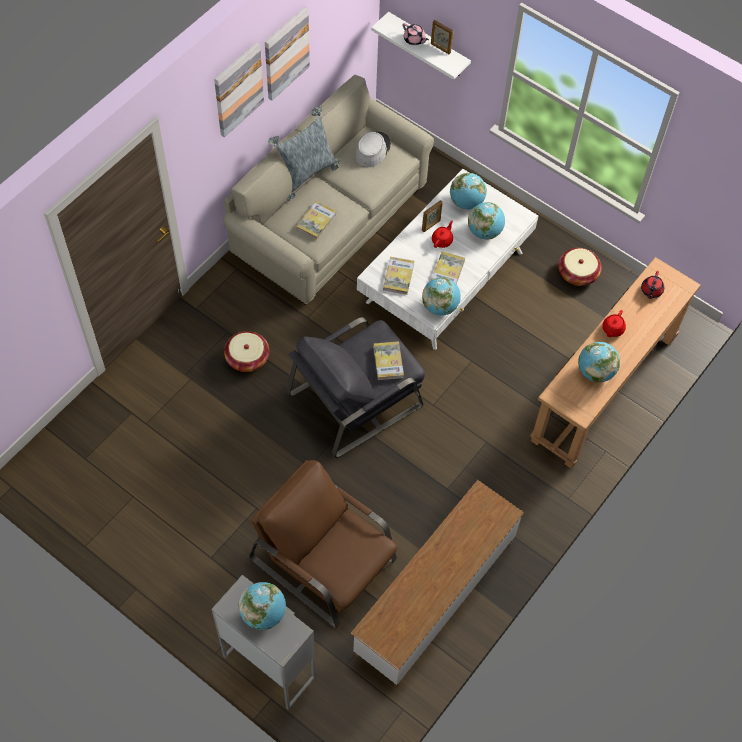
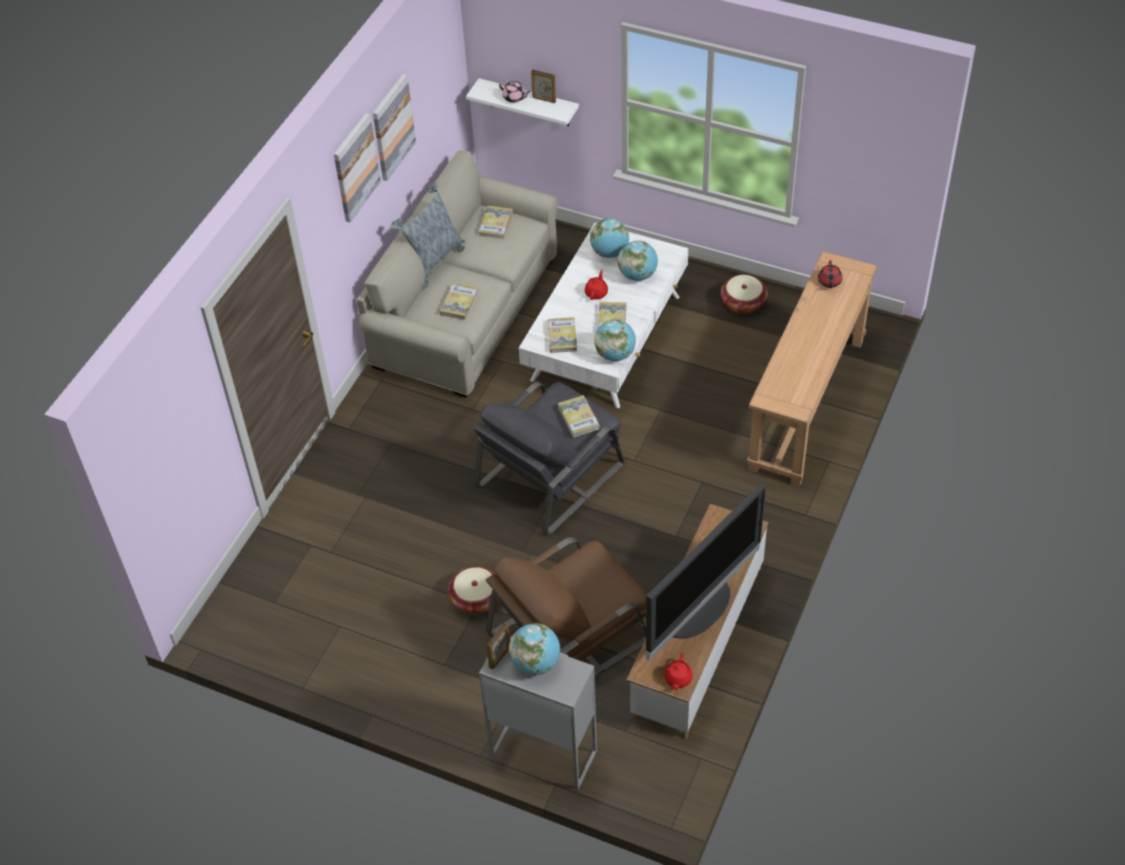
camera: 10 degrees left, 10 degrees down
basket [224,331,269,372] -> basket moved to [448,566,498,614]
brown armchair [249,460,397,628] -> brown armchair turned 60 degrees counterclockwise [486,537,647,677]
grey hat [355,132,391,167] -> book [479,206,513,239]
picture frame [422,200,443,232] -> picture frame moved to [486,622,510,669]
globe [578,342,620,383] -> none
red teapot [602,310,626,337] -> red teapot moved to [664,653,693,690]
none -> television [646,482,766,661]

